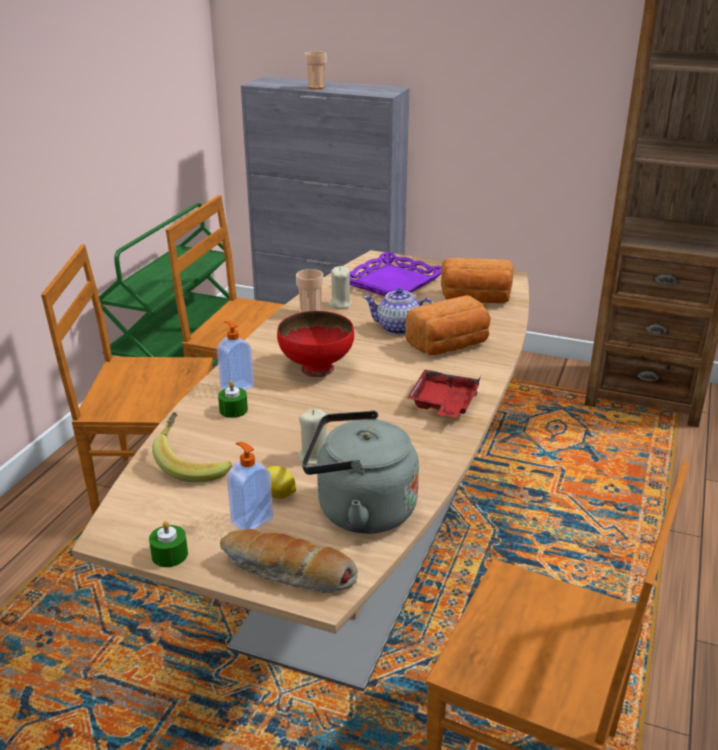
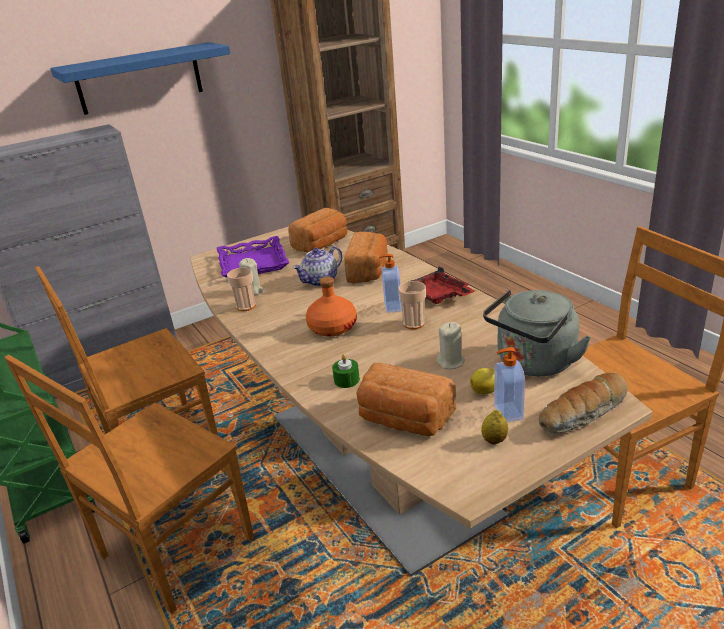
camera: 50 degrees left, 0 degrees up
green candle [149,521,188,567] -> none
banana [152,412,232,482] -> bread [356,363,456,436]
soap dispenser [217,321,254,390] -> soap dispenser moved to [379,254,402,313]
red bowl [277,311,354,377] -> orange bottle [306,277,357,336]
cup [305,51,327,89] -> cup moved to [398,281,426,329]
none -> blue shelf [50,42,230,115]
none -> lemon [481,410,508,445]

